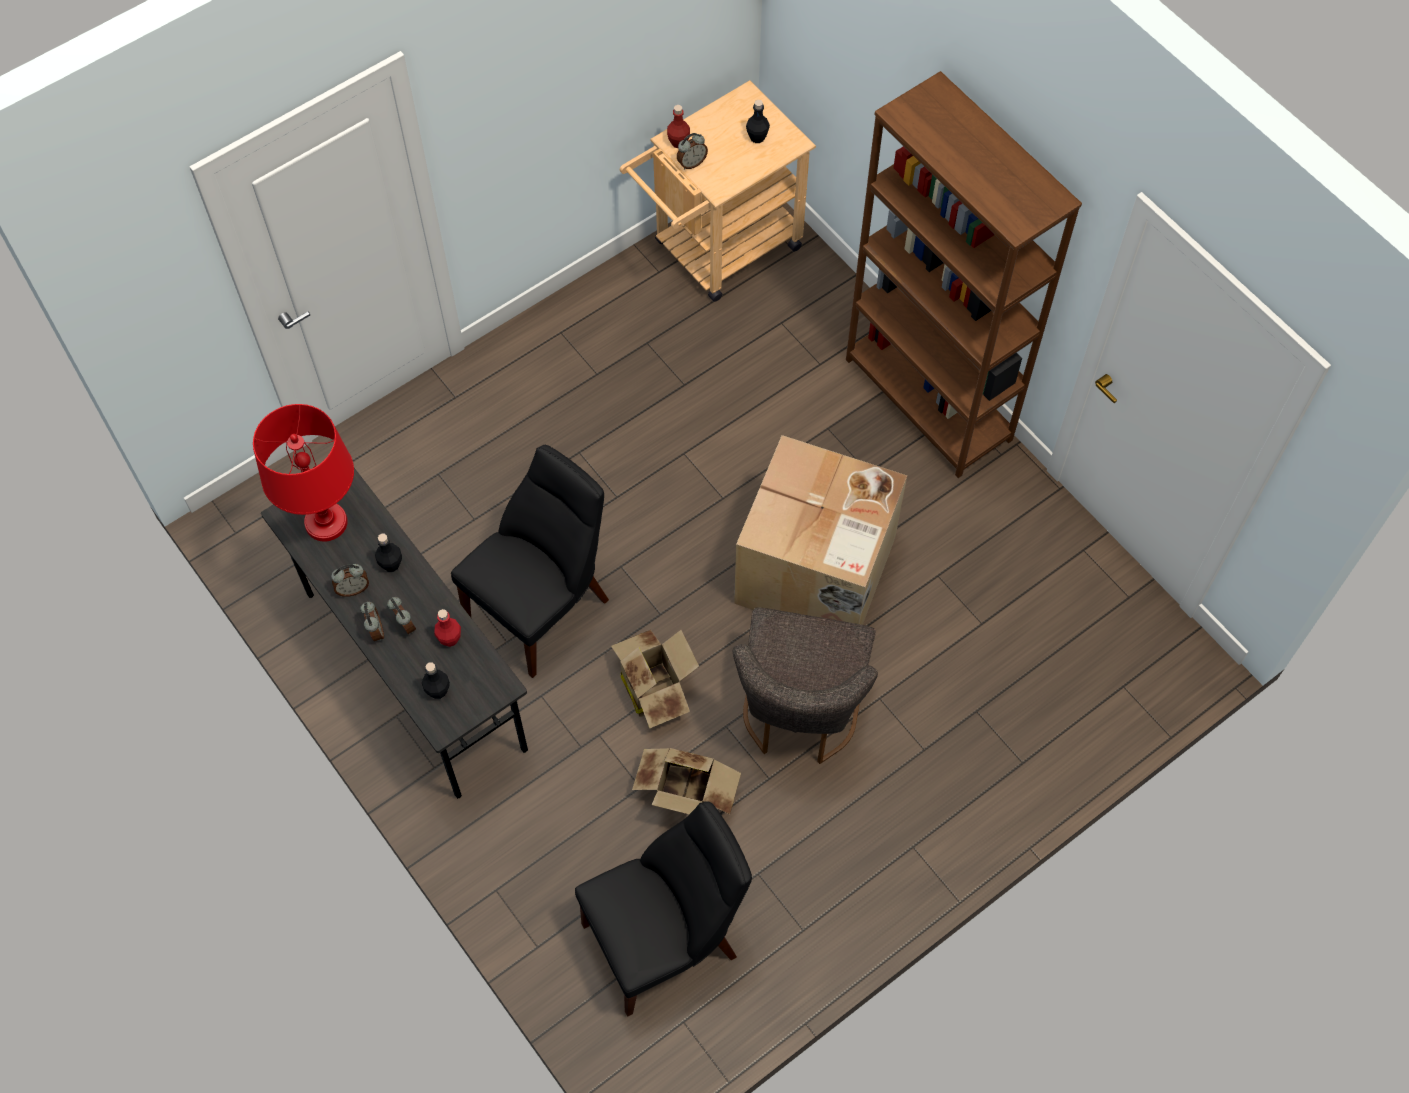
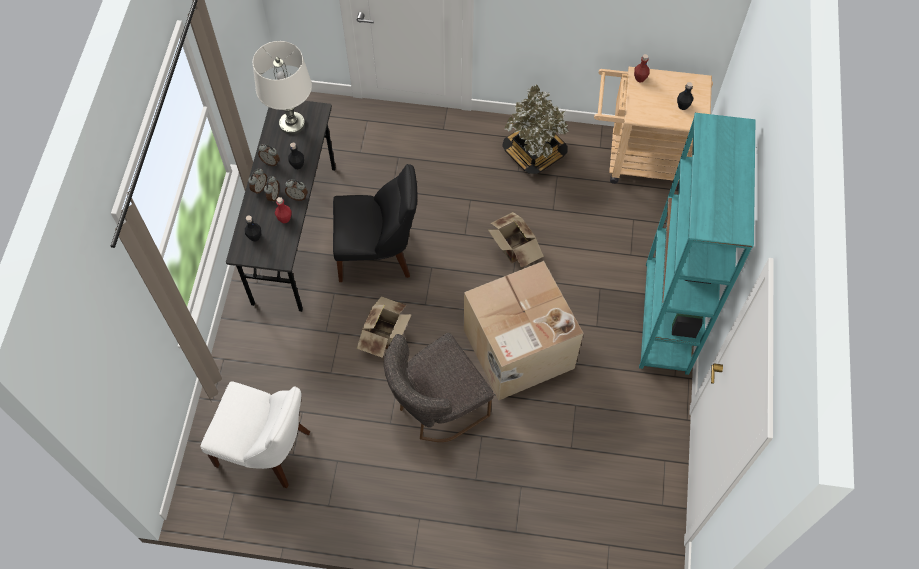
camera: 45 degrees right, 0 degrees up
red table lamp [253,404,354,541] -> white table lamp [253,41,312,135]
black chair [575,801,752,1017] -> white chair [201,381,310,488]
cardboard box [632,748,741,814] -> cardboard box moved to [488,212,544,268]
alarm clock [677,133,708,169] -> alarm clock moved to [285,179,308,201]
brown bookcase [846,71,1082,478] -> turquoise bookcase [639,113,755,375]
none -> potted plant [502,84,569,173]

